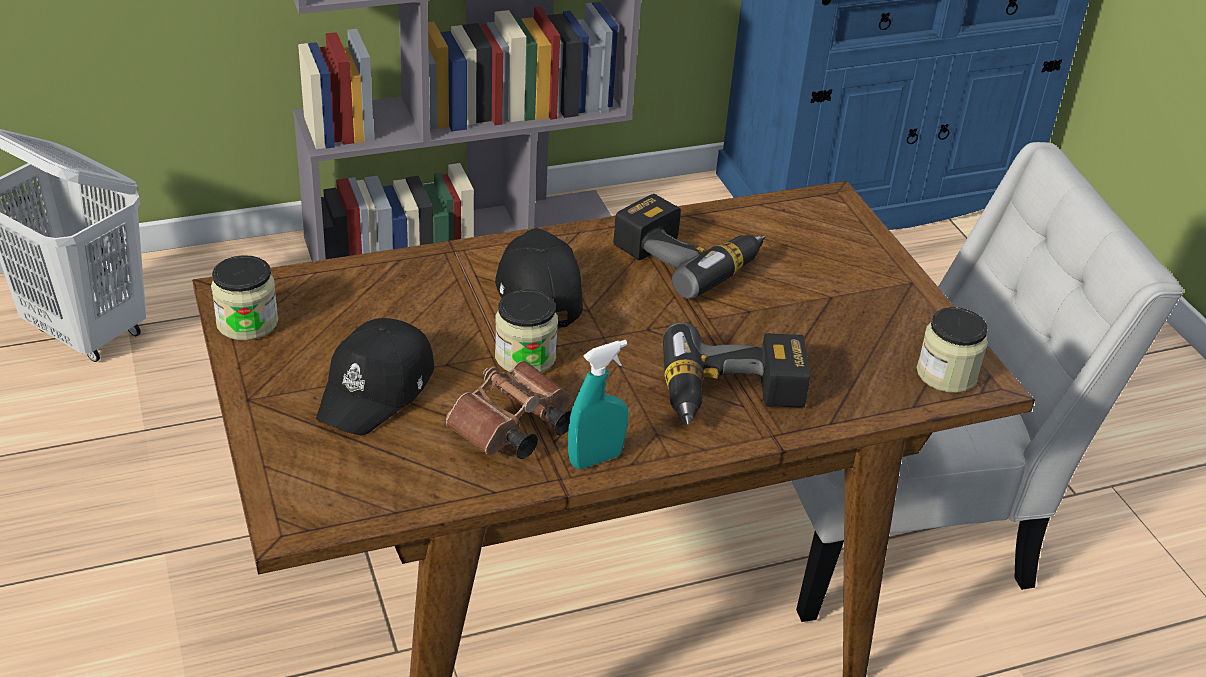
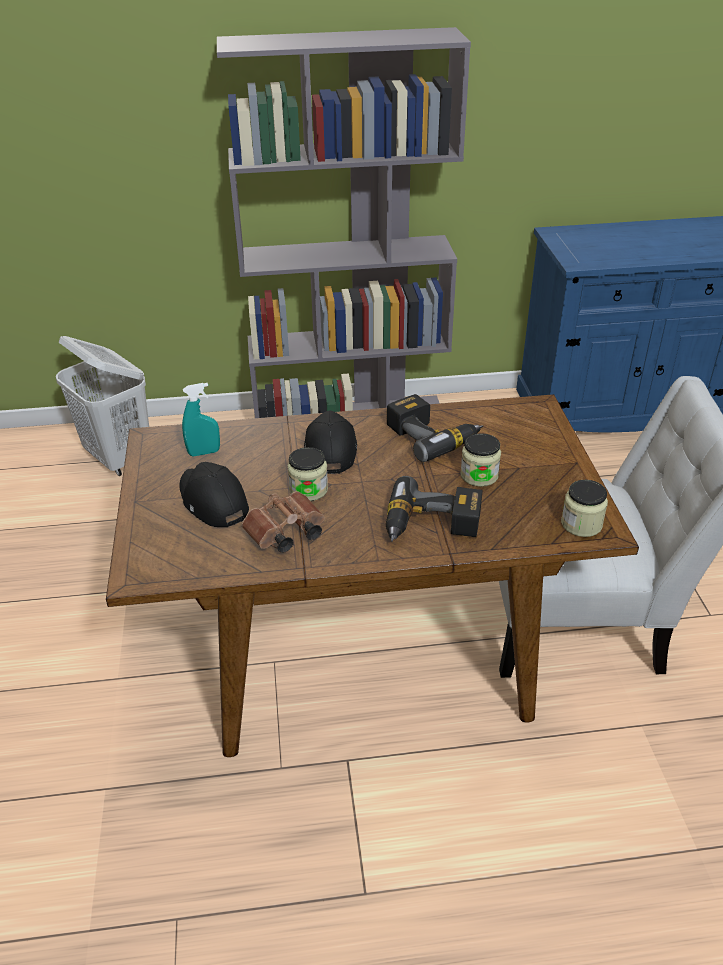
camera: 15 degrees right, 0 degrees up
jar [211,255,278,341] -> jar moved to [460,433,501,487]
black cap [316,318,434,435] -> black cap turned 105 degrees clockwise [179,462,249,527]
turquoise spray bottle [568,340,628,469] -> turquoise spray bottle moved to [182,383,220,456]

